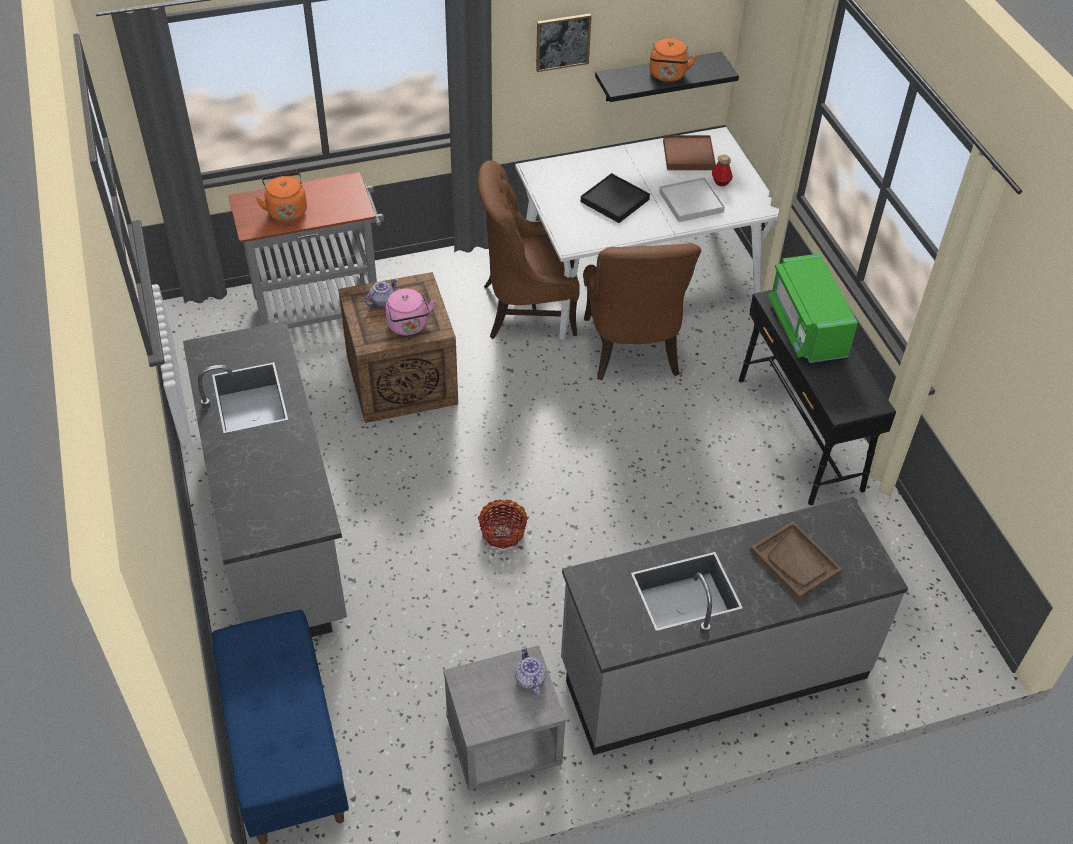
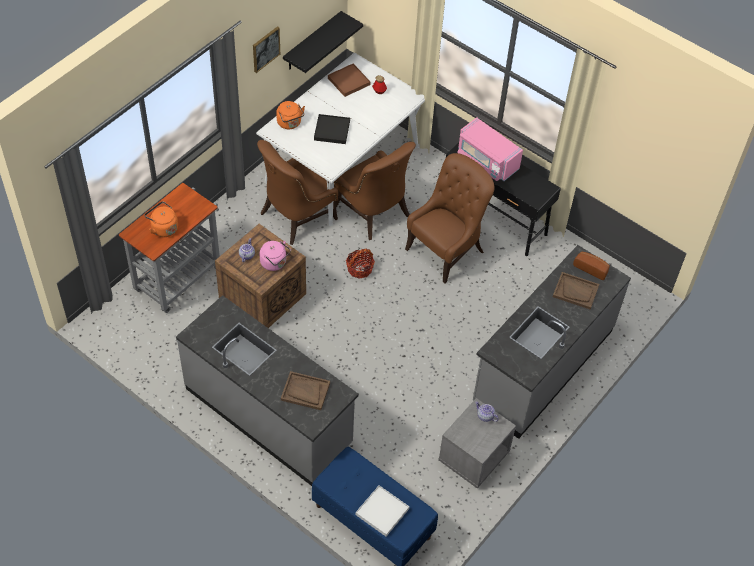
camera: 35 degrees left, 5 degrees up
basket [478,500,529,549] -> basket moved to [346,248,375,279]
orange kettle [649,38,697,82] -> orange kettle moved to [276,101,305,129]
white tray [659,177,725,222] -> white tray moved to [356,485,409,537]
green microwave [769,254,858,363] -> pink microwave [458,117,523,181]
none -> brown tray [281,371,330,410]
none -> brown chair [405,153,494,284]
none -> bread [573,252,610,280]

